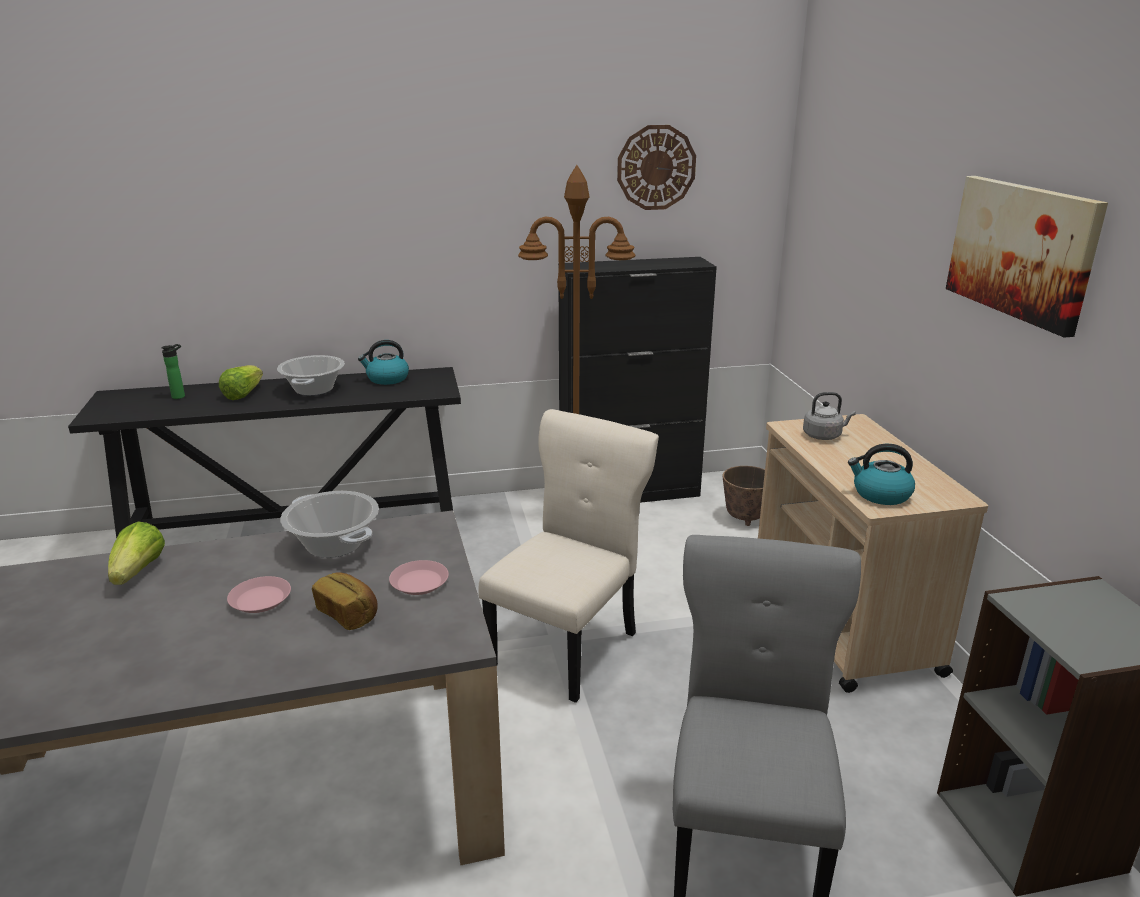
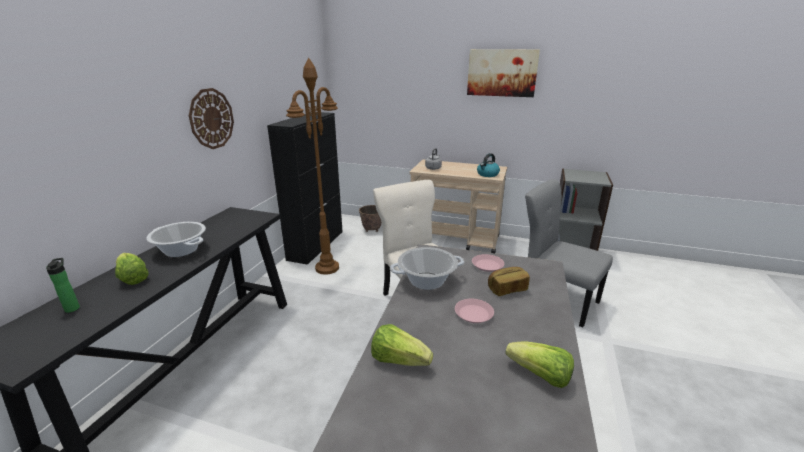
camera: 60 degrees left, 0 degrees up
kettle [358,340,409,385] -> none
wall clock [617,125,696,210] -> wall clock moved to [189,88,234,149]
none -> lettuce [505,342,574,388]

